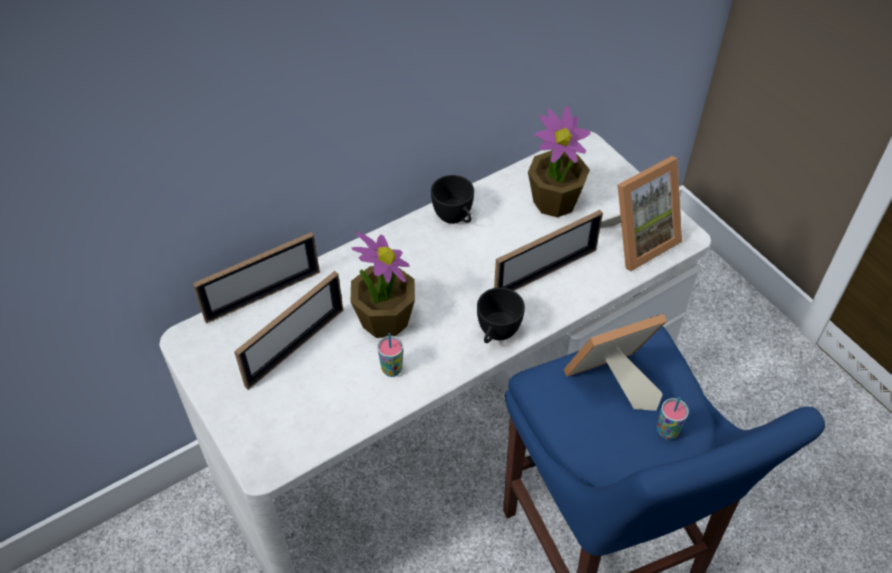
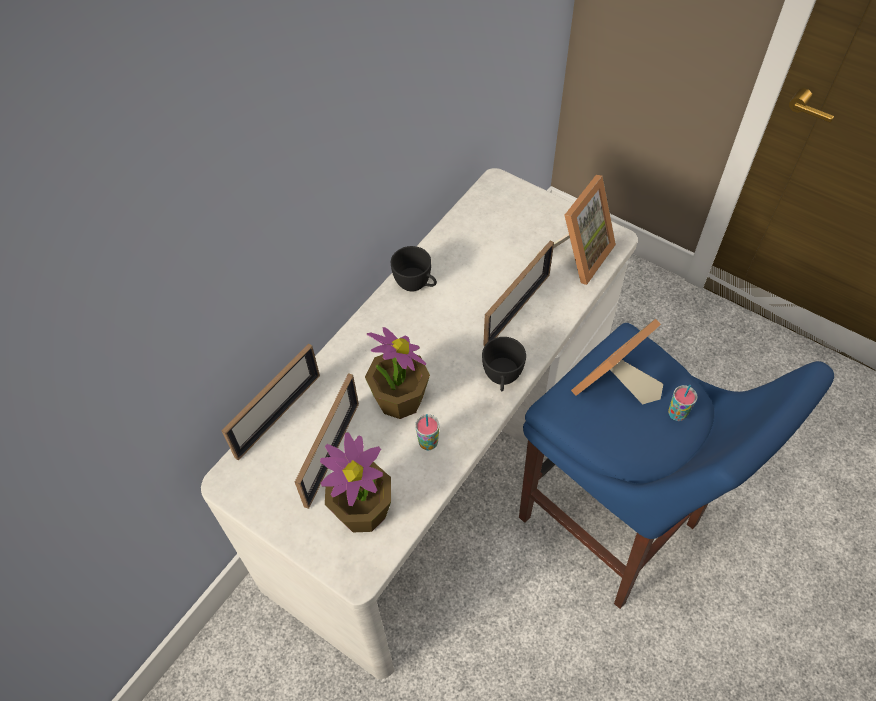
camera: 20 degrees left, 5 degrees up
potted plant [528,106,591,217] -> potted plant moved to [320,432,391,532]

